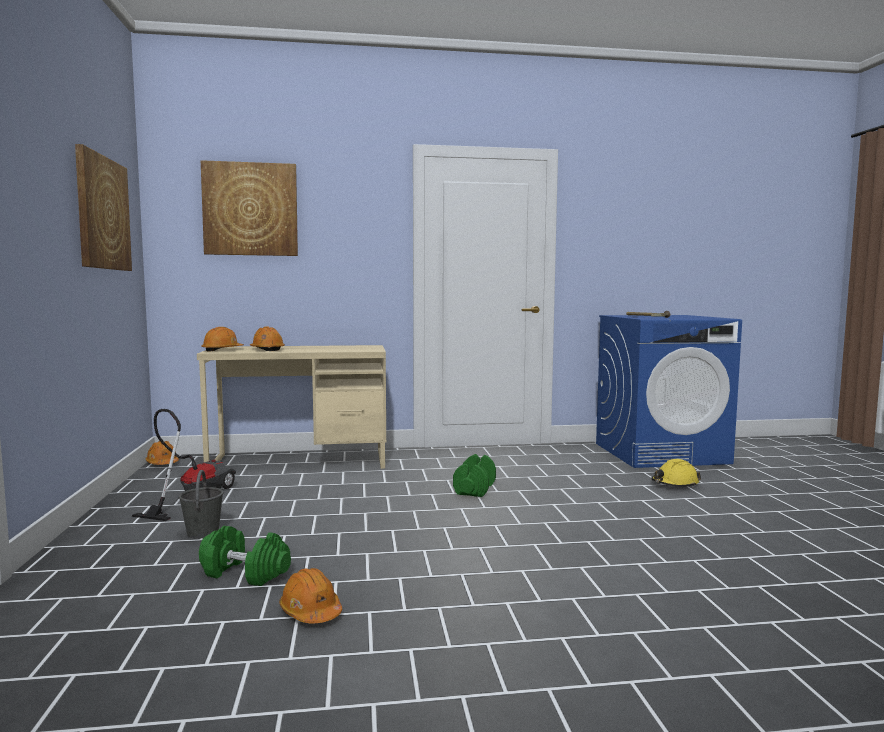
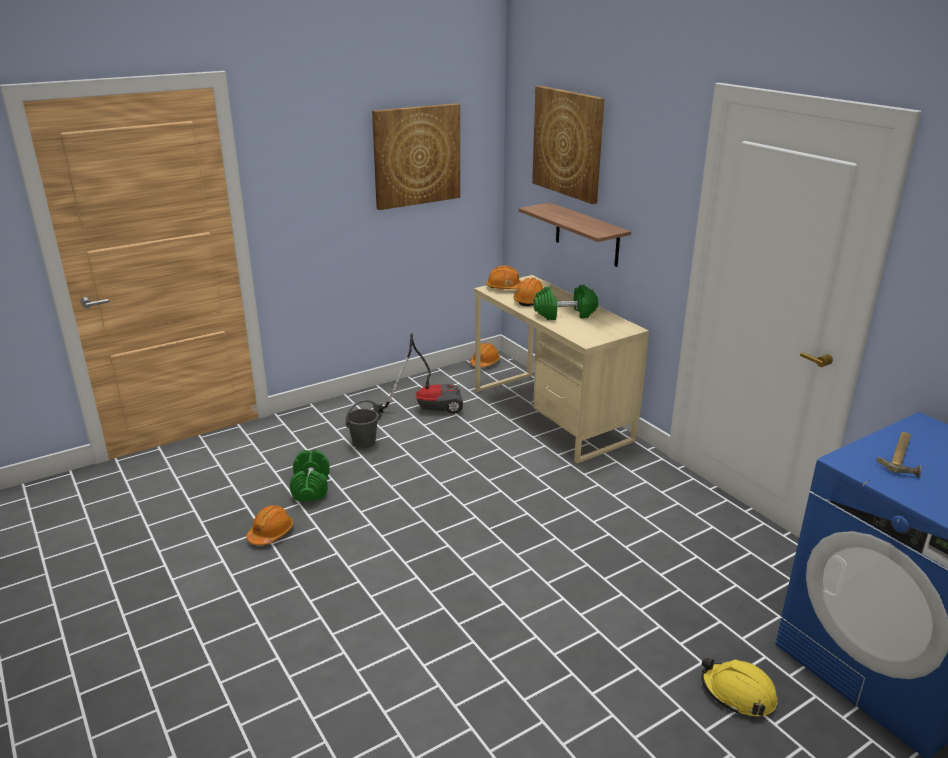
camera: 65 degrees right, 20 degrees up
green dumbbell [453,454,496,497] -> green dumbbell moved to [533,285,598,320]
none -> shelf [518,203,631,267]

